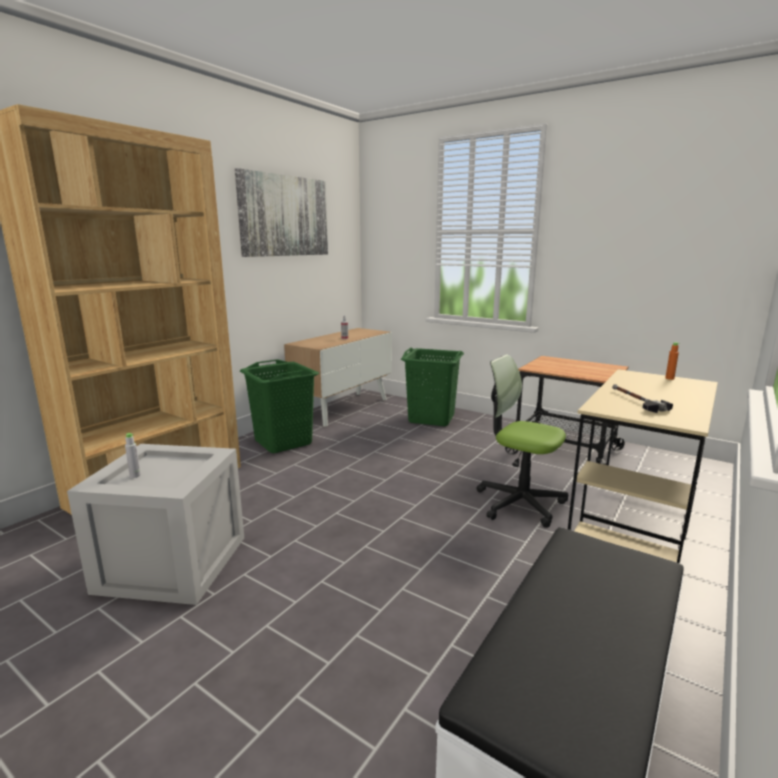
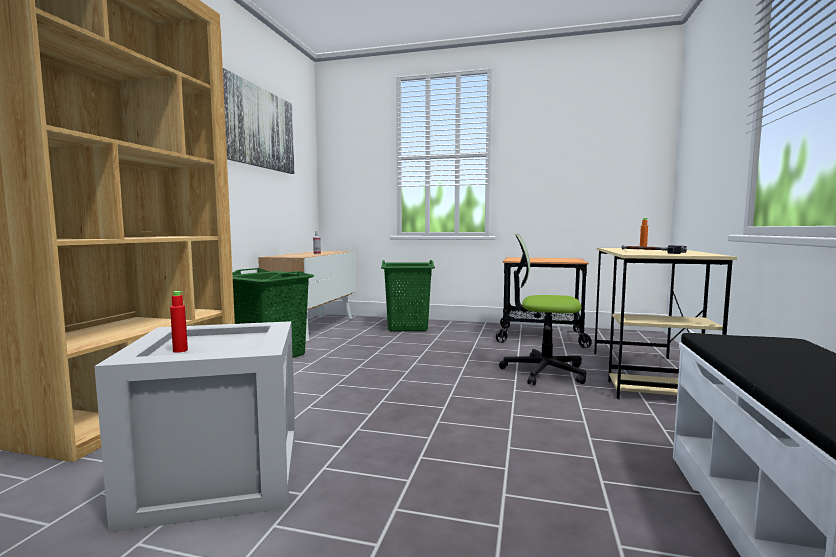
camera: 20 degrees left, 10 degrees down
grey bottle [125,433,141,478] -> red bottle [170,291,188,353]

